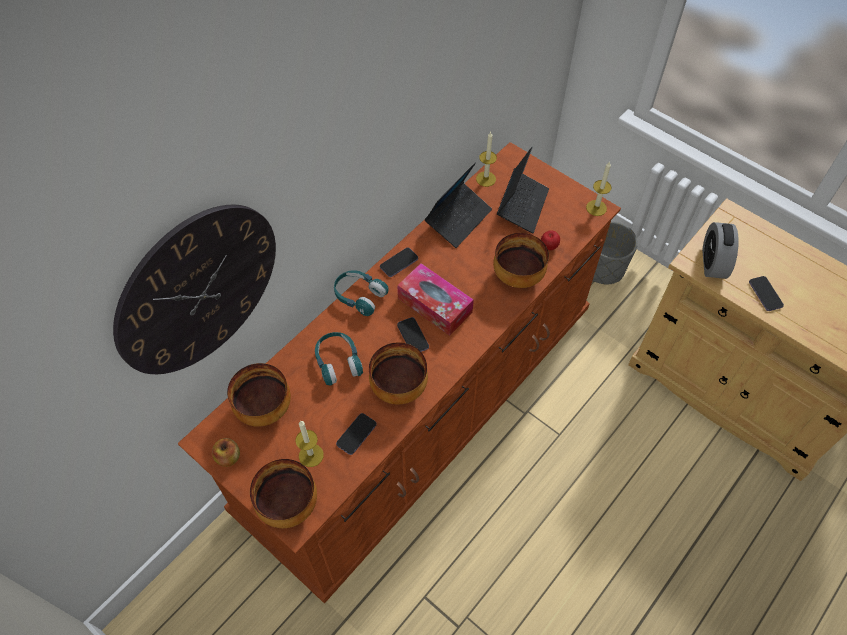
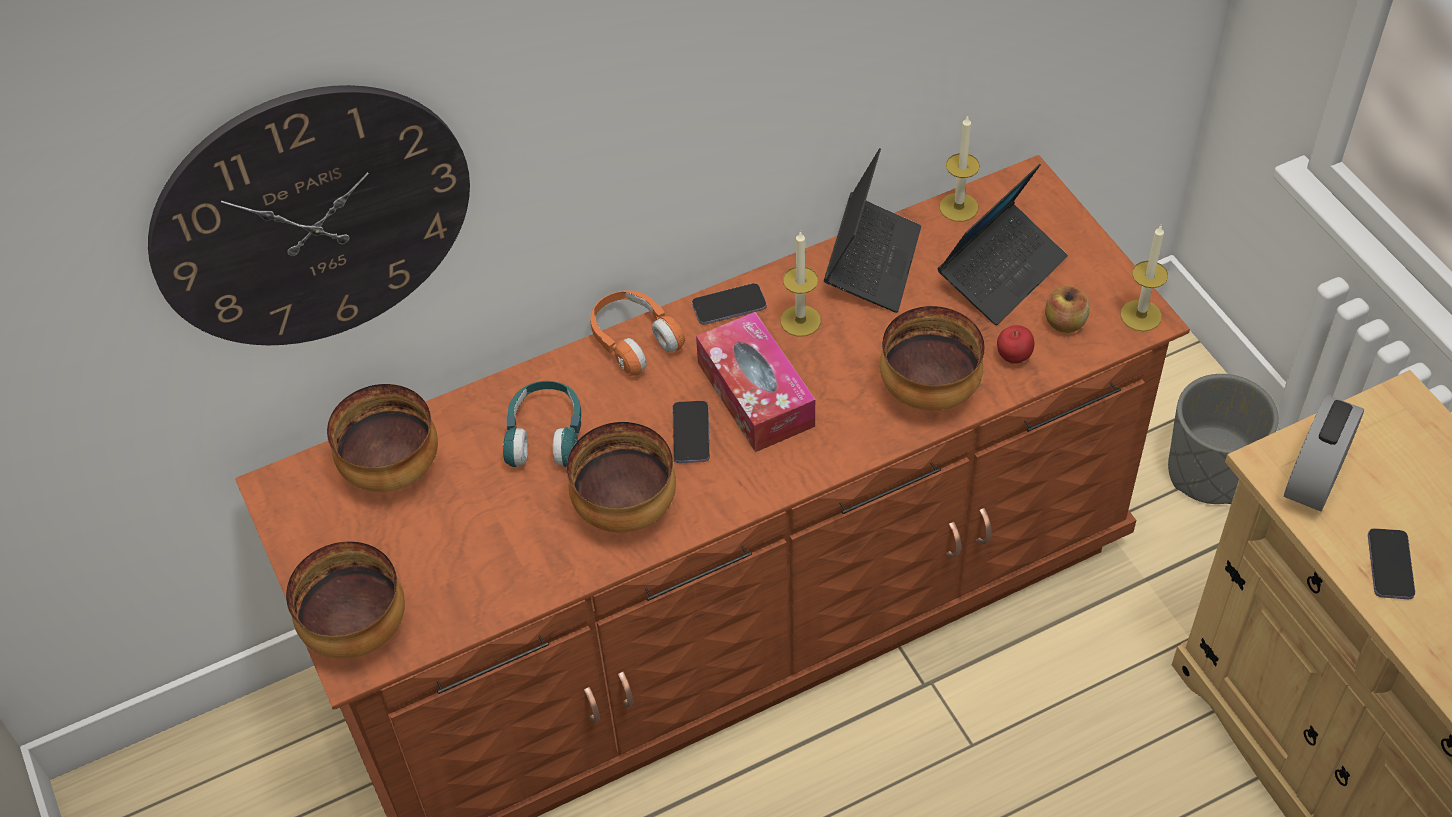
camera: 25 degrees right, 5 degrees down
apple [212,438,240,467] -> apple moved to [1045,286,1090,333]
candle [295,421,324,467] -> candle moved to [781,231,821,337]
turquoise headphones [334,270,389,316] -> orange headphones [590,290,685,376]
phone [336,413,377,455] -> none
laptop [425,162,492,248] -> laptop turned 45 degrees counterclockwise [824,148,921,313]

